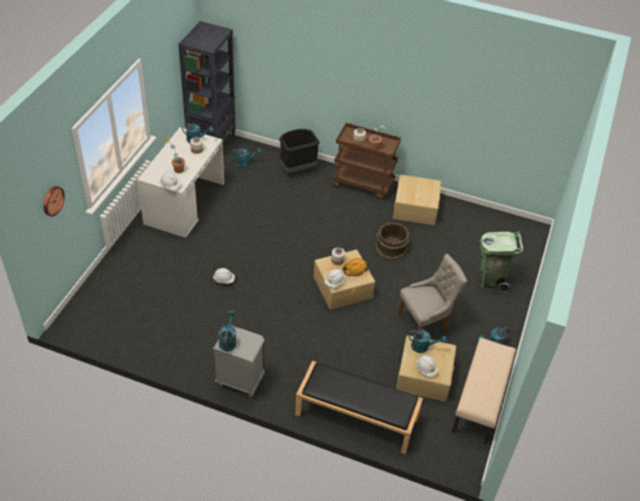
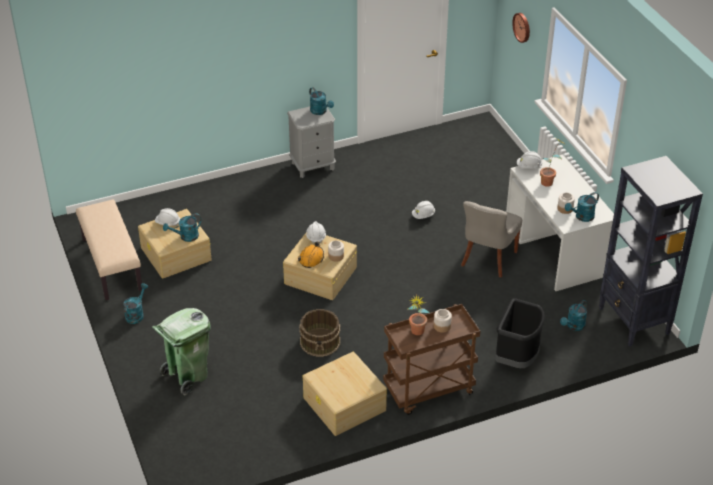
camera: 140 degrees right, 5 degrees down
black bench [295,361,423,454] -> none
grey chair [398,254,467,333] -> grey chair moved to [461,201,522,277]

